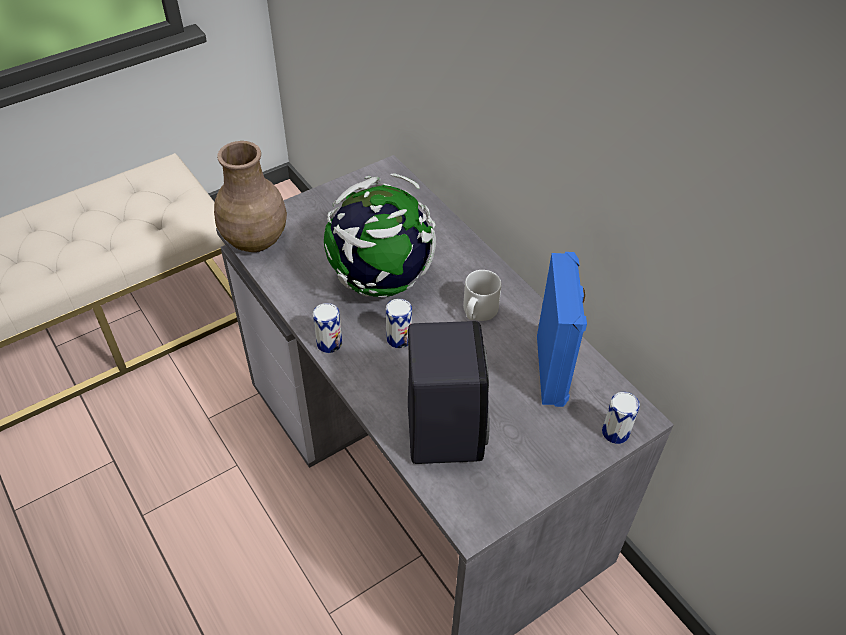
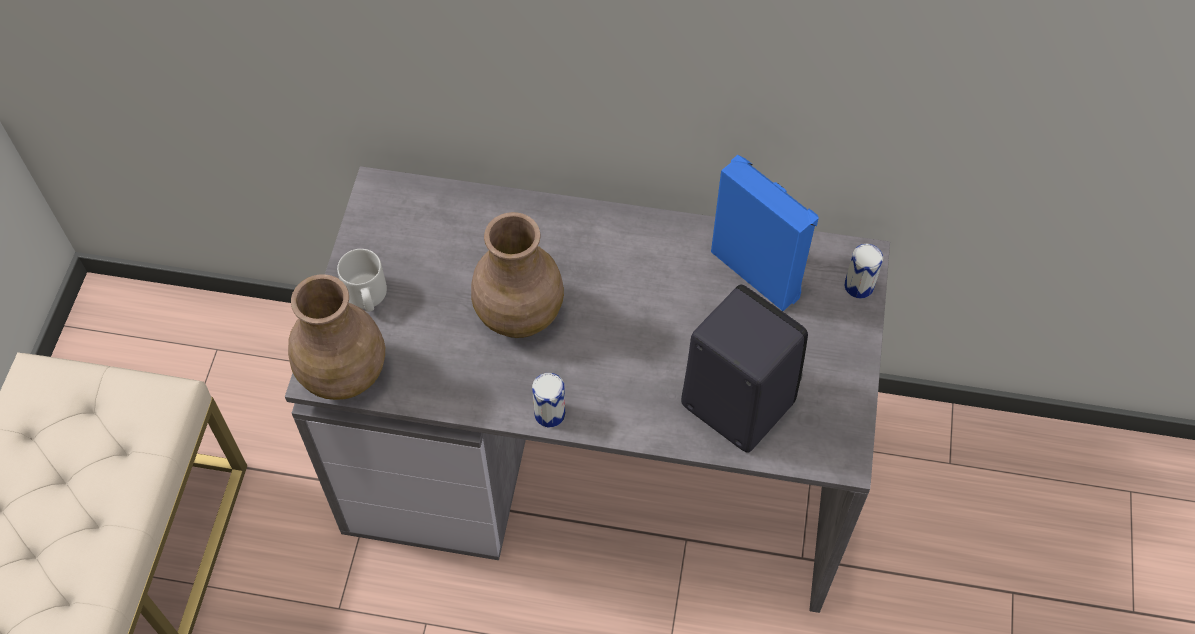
camera: 45 degrees left, 10 degrees up
globe [324,174,436,297] -> brown vase [471,212,564,338]
can [386,299,412,348] -> none
grey mug [463,270,501,321] -> grey mug moved to [337,249,387,312]

